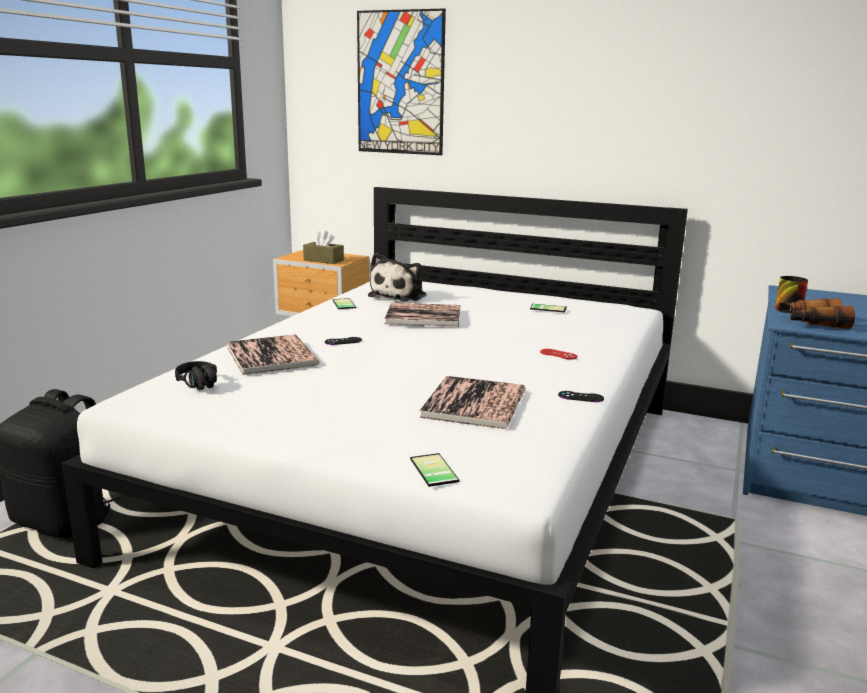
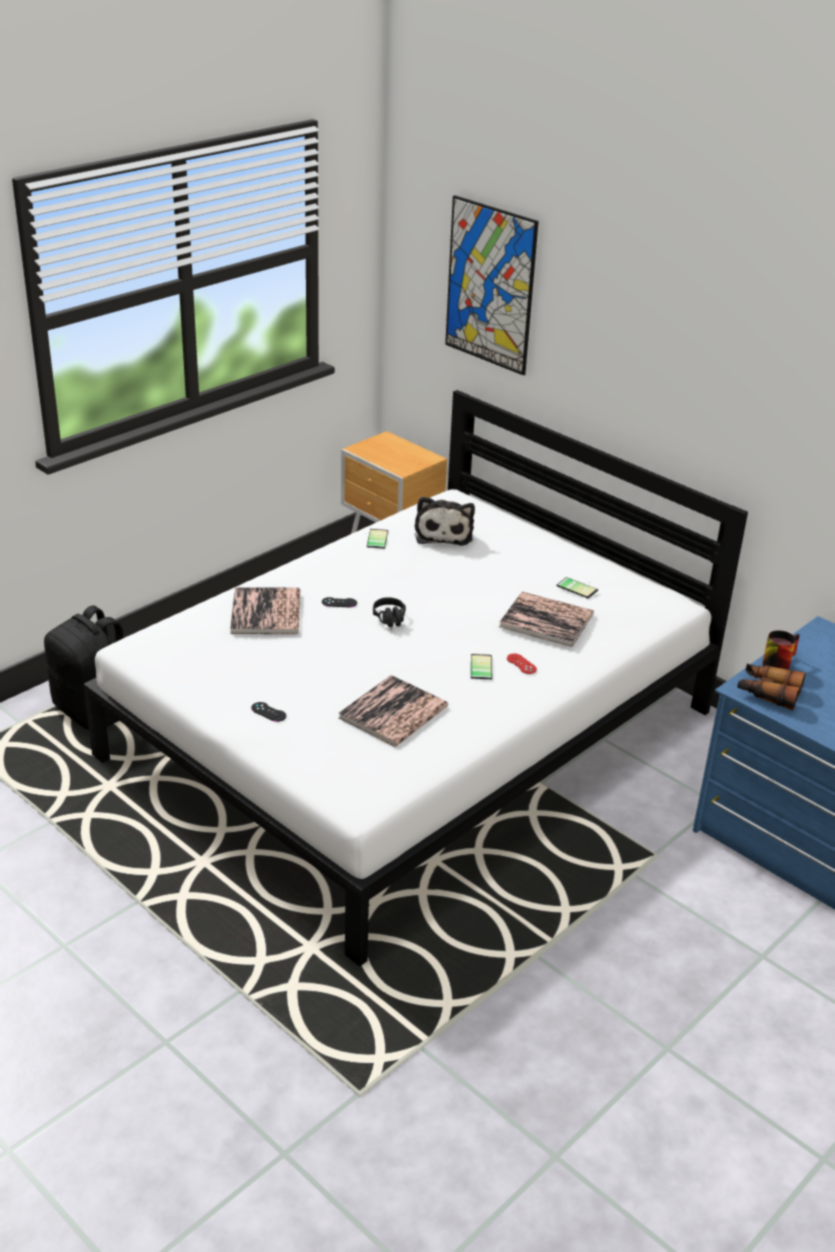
camera: 20 degrees right, 15 degrees up
black headphones [175,361,217,390] -> black headphones moved to [373,597,406,629]
brown tissue box [303,230,344,264] -> none
plush toy [368,253,426,301] -> plush toy turned 45 degrees counterclockwise [415,496,475,546]
book [385,303,460,327] -> book moved to [499,592,594,647]
phone [410,453,460,487] -> phone moved to [471,654,492,679]
black game controller [558,391,604,402] -> black game controller moved to [251,702,286,722]

